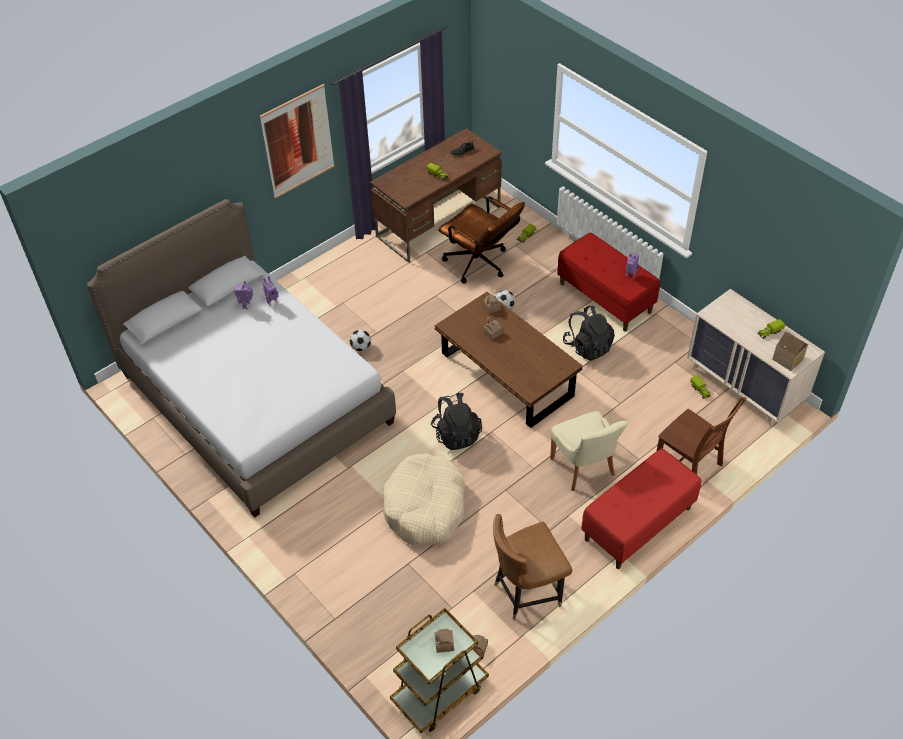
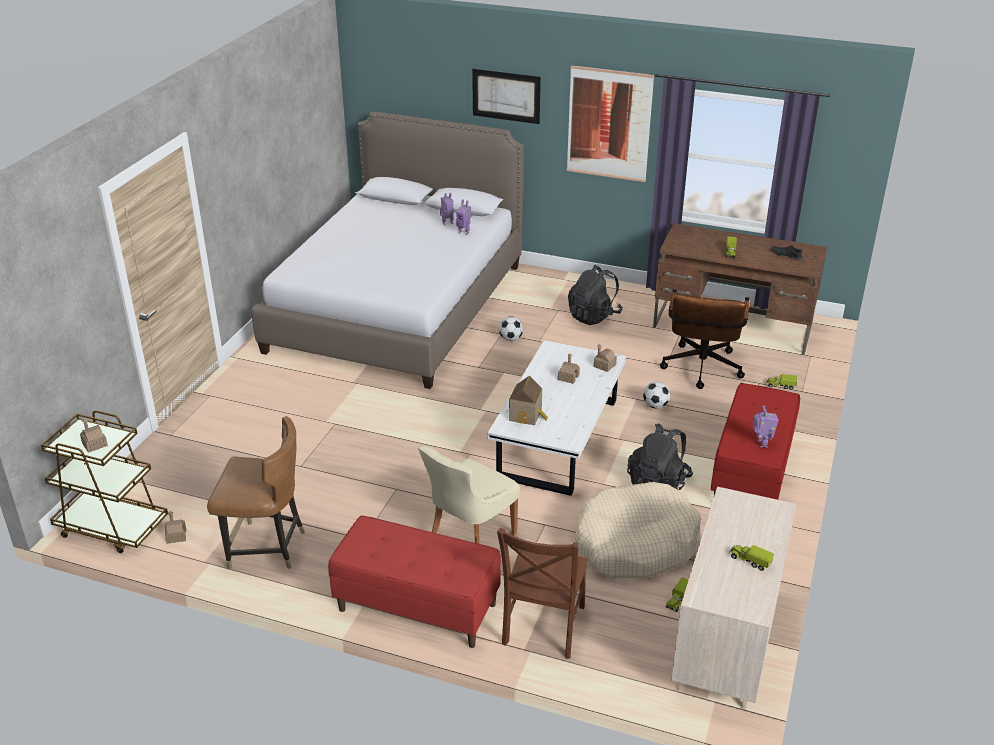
camera: 60 degrees right, 15 degrees down
beige dog bed [382,453,465,545] -> beige dog bed moved to [575,482,701,579]
black backpack [431,393,482,450] -> black backpack moved to [568,265,623,325]
brown coffee table [435,292,583,428] -> white coffee table [488,340,626,496]
brown chair [493,514,572,620] -> brown chair turned 150 degrees clockwise [207,416,305,569]
toy house [772,331,808,371] -> toy house moved to [509,376,548,425]
none -> picture [472,69,541,124]

